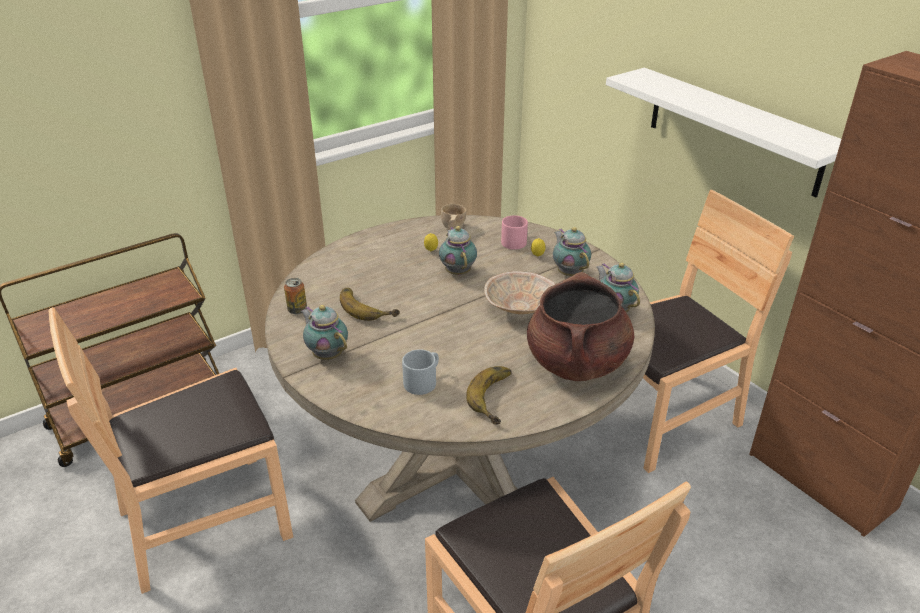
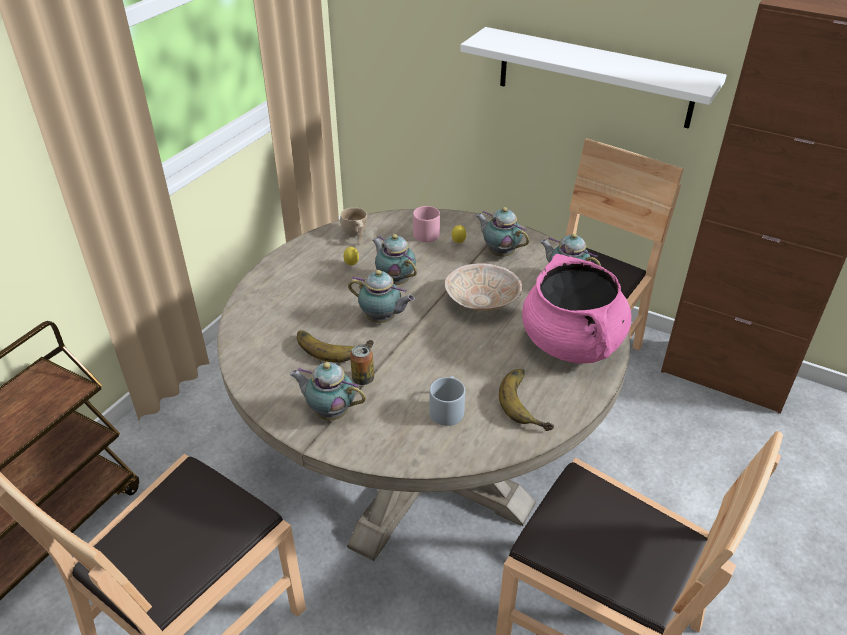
camera: 25 degrees left, 5 degrees up
can [284,278,307,314] -> can moved to [350,344,374,385]
brown cooking pot [527,272,634,381] -> pink cooking pot [522,254,631,364]
none -> teapot [348,270,415,323]

